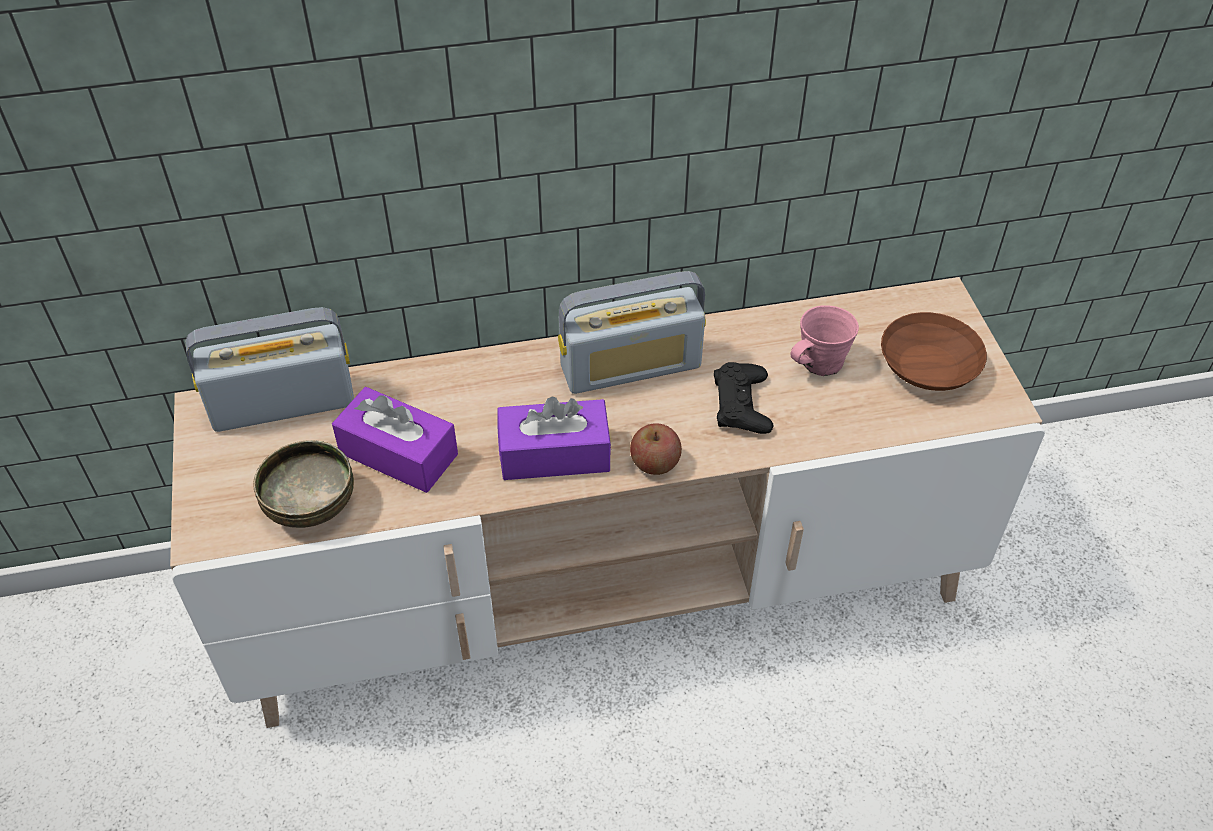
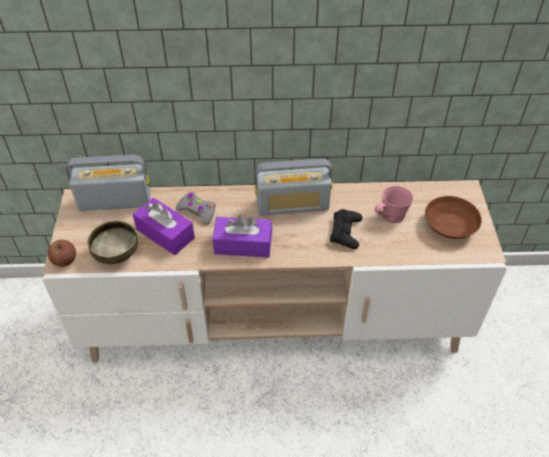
camera: 10 degrees right, 0 degrees up
apple [630,423,682,475] -> apple moved to [48,240,76,267]
none -> grey game controller [176,192,216,225]

